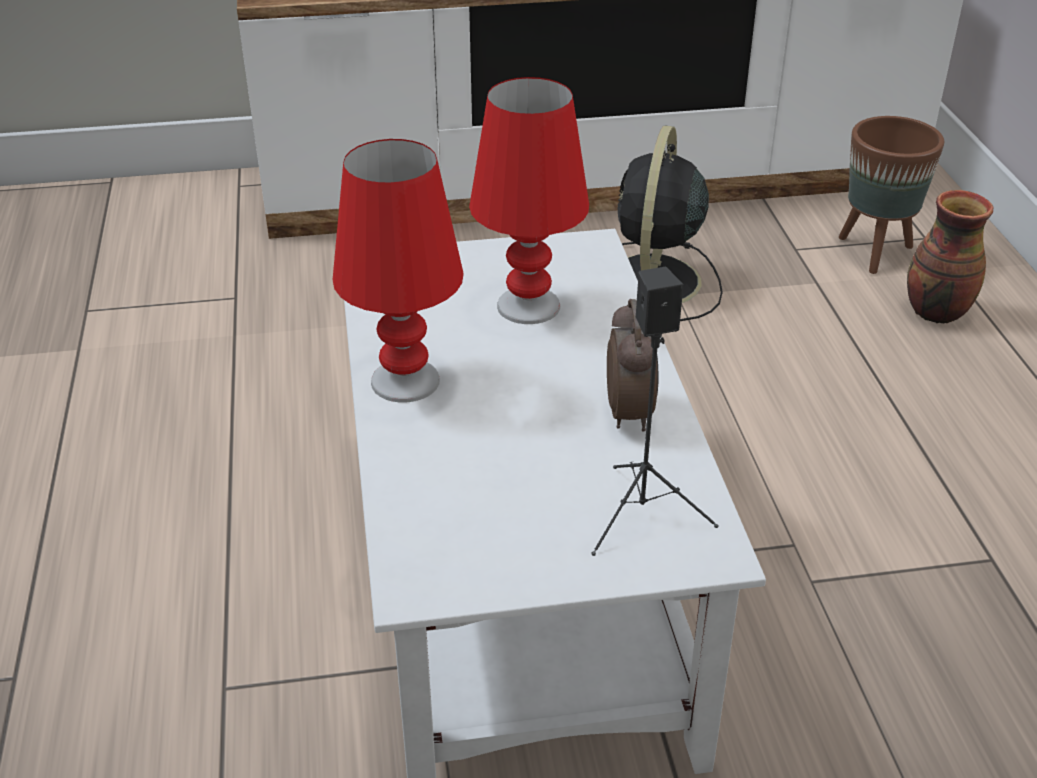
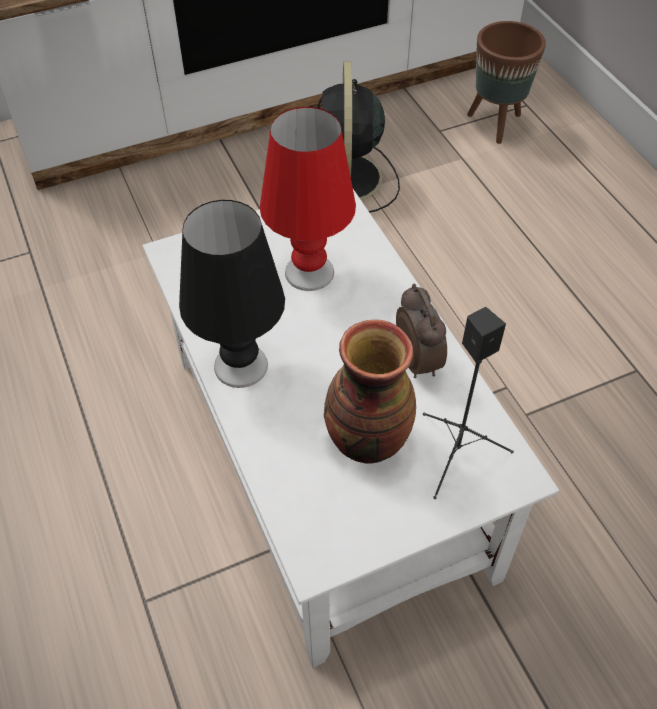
camera: 15 degrees left, 15 degrees up
red table lamp [333,139,464,403] -> black table lamp [179,200,285,388]
vase [907,190,993,323] -> vase moved to [324,320,416,464]

